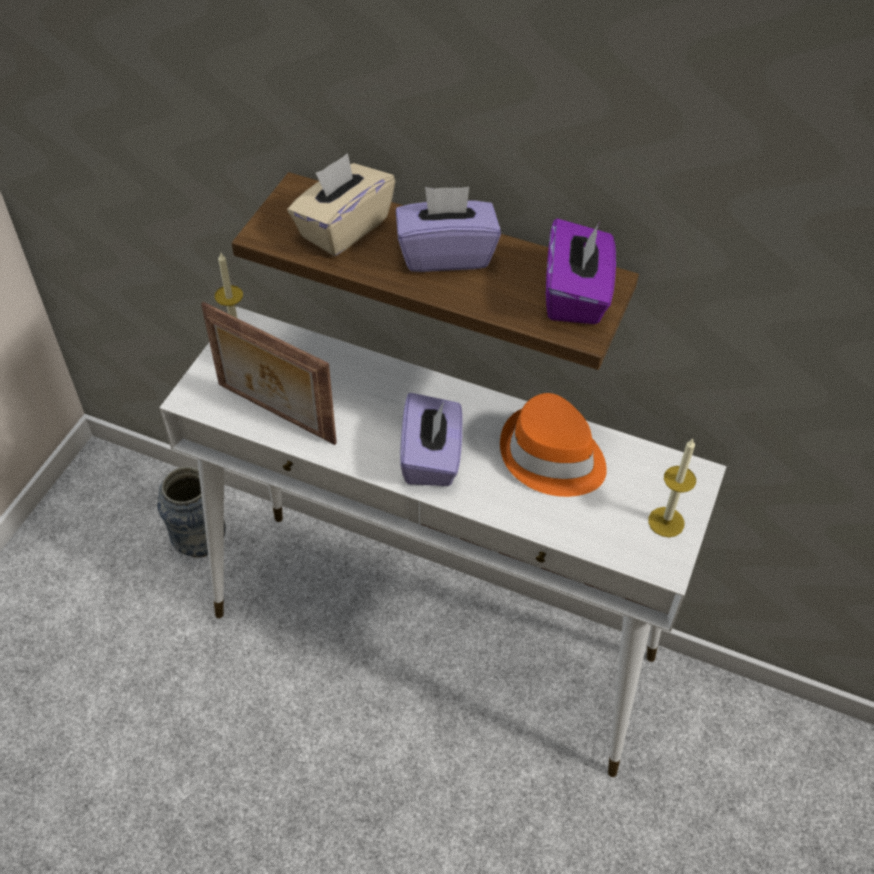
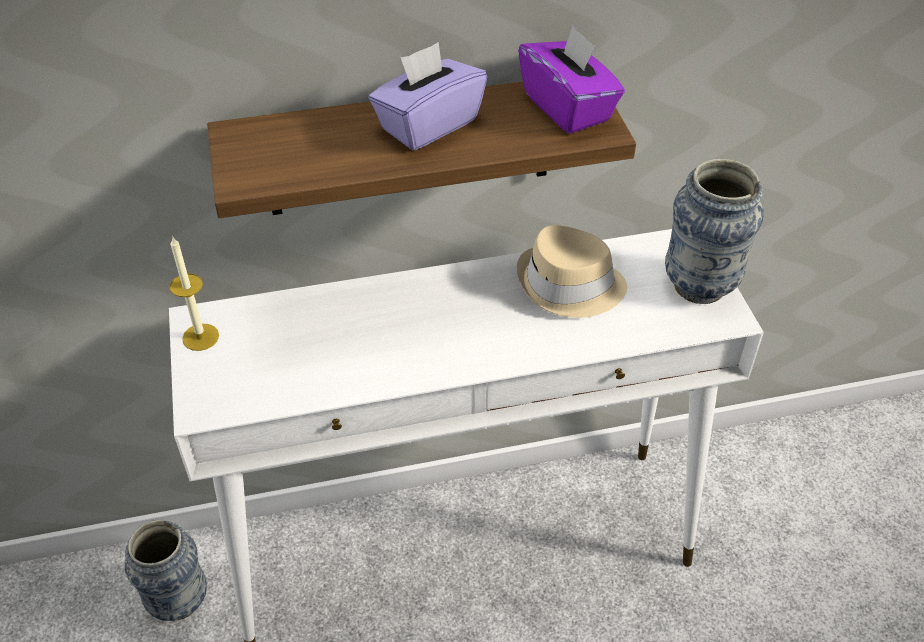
camera: 35 degrees left, 5 degrees down
picture frame [201,302,337,445] -> none
beige tissue box [287,153,395,256] -> none
purple tissue box [400,393,463,486] -> none
orange hat [500,393,607,497] -> beige hat [517,225,627,318]
candle [648,438,696,537] -> vase [665,159,764,304]

